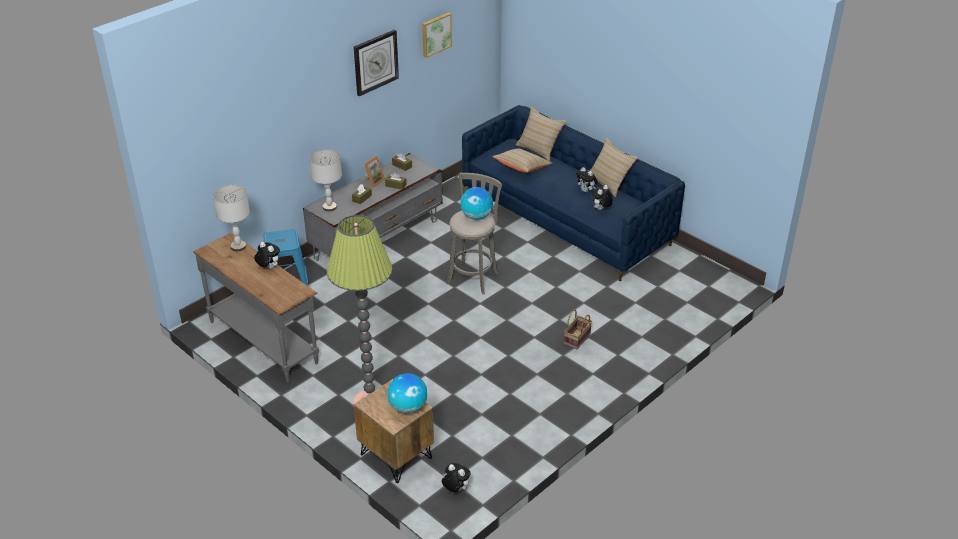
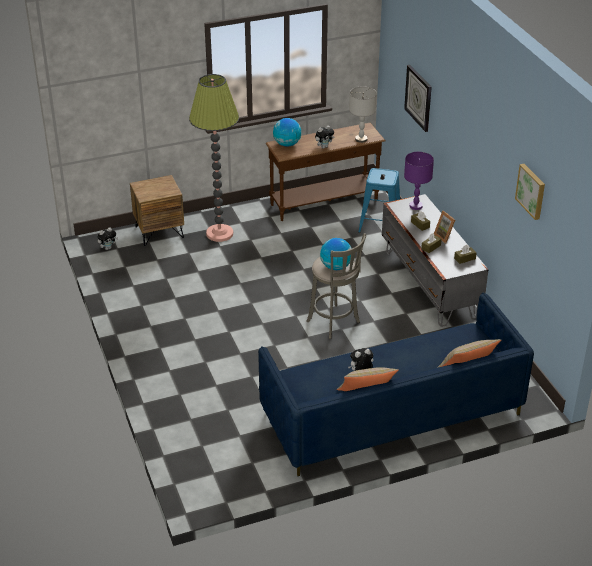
camera: 115 degrees right, 0 degrees up
grey console table [193,233,319,382] -> brown console table [266,123,386,221]
grey table lamp [309,149,342,211] -> purple table lamp [404,152,434,210]
wall clock [354,30,399,96] -> wall clock moved to [404,65,432,132]
globe [388,373,427,413] -> globe moved to [273,118,301,147]
beige pillow [492,148,553,173] -> none
basket [564,309,592,350] -> none
plush toy [592,185,613,210] -> none

